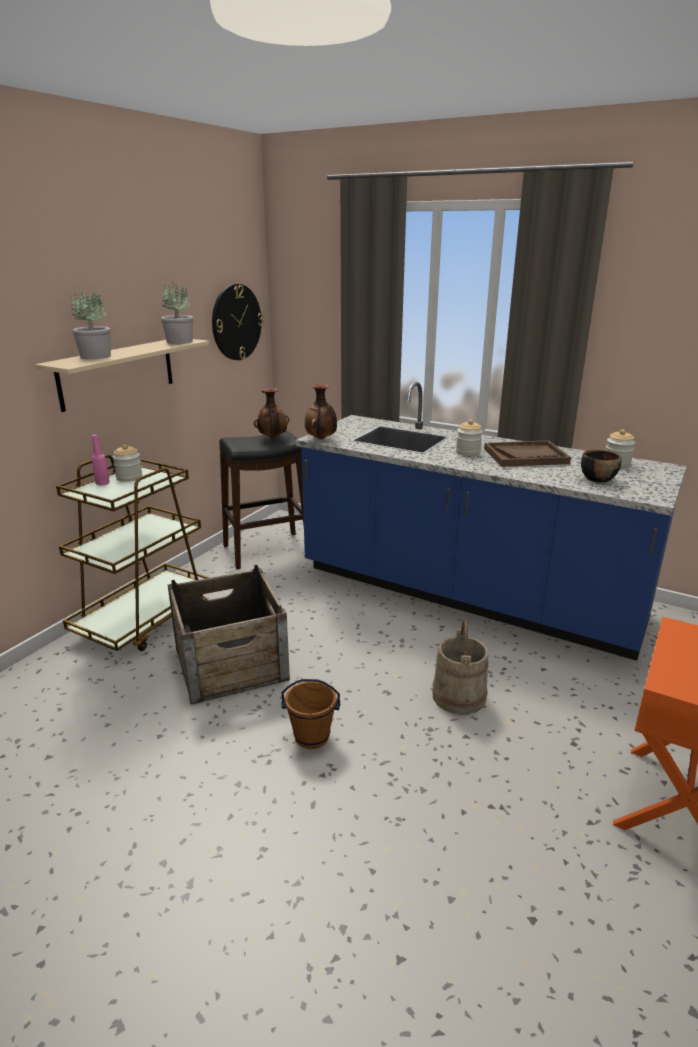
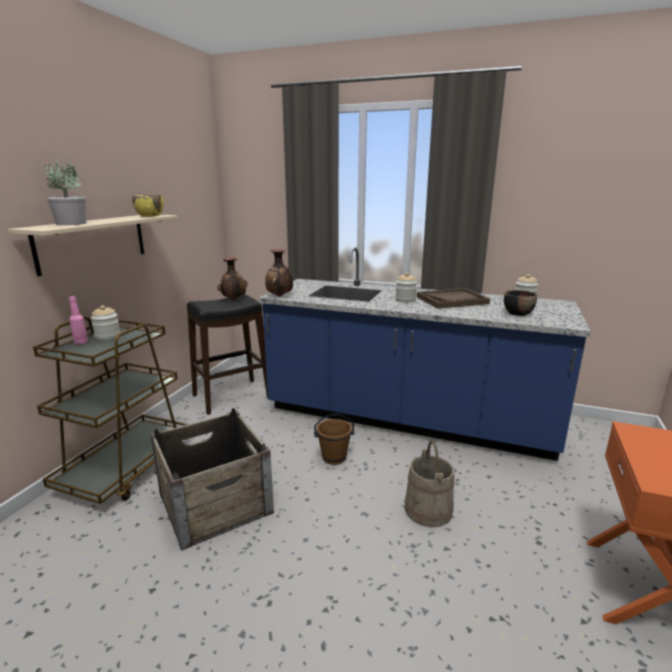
camera: 10 degrees left, 5 degrees down
potted plant [161,282,193,344] -> yellow bowl [132,195,164,217]
wall clock [212,284,263,360] -> none
brown bucket [281,679,340,749] -> brown bucket moved to [314,414,354,465]

